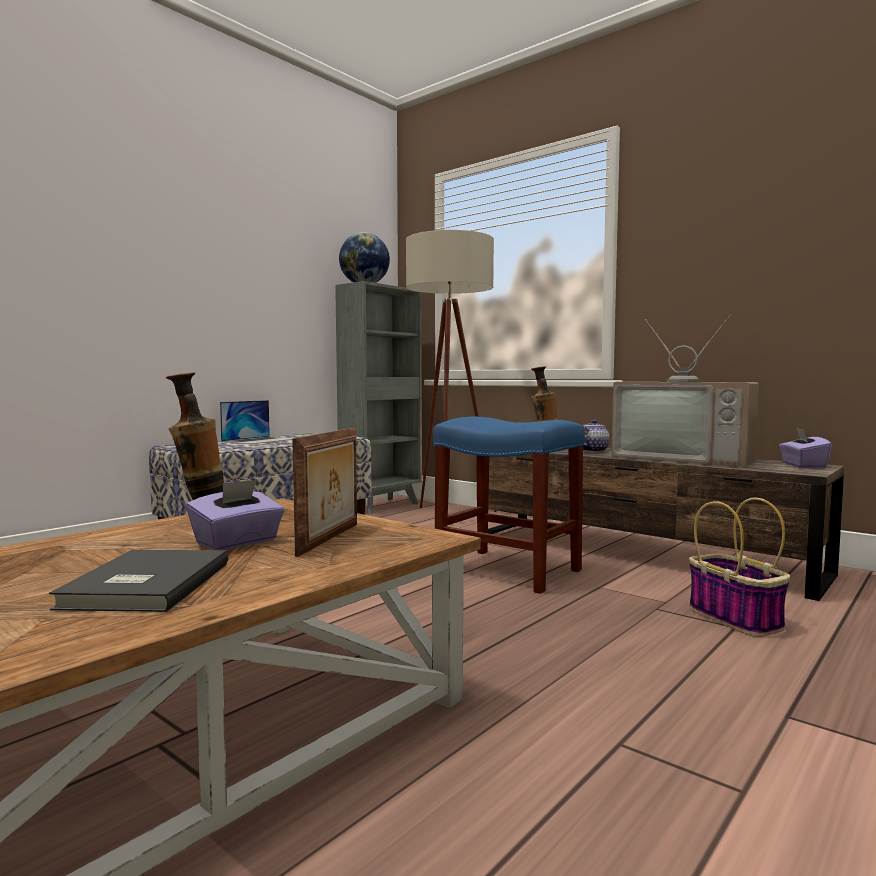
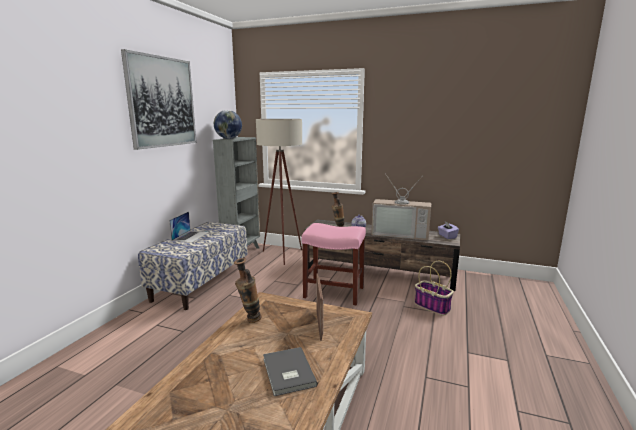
camera: 20 degrees left, 10 degrees up
purple tissue box [187,479,284,550] -> none
blue stool [433,417,585,594] -> pink stool [301,223,366,305]
none -> picture [121,49,197,150]

